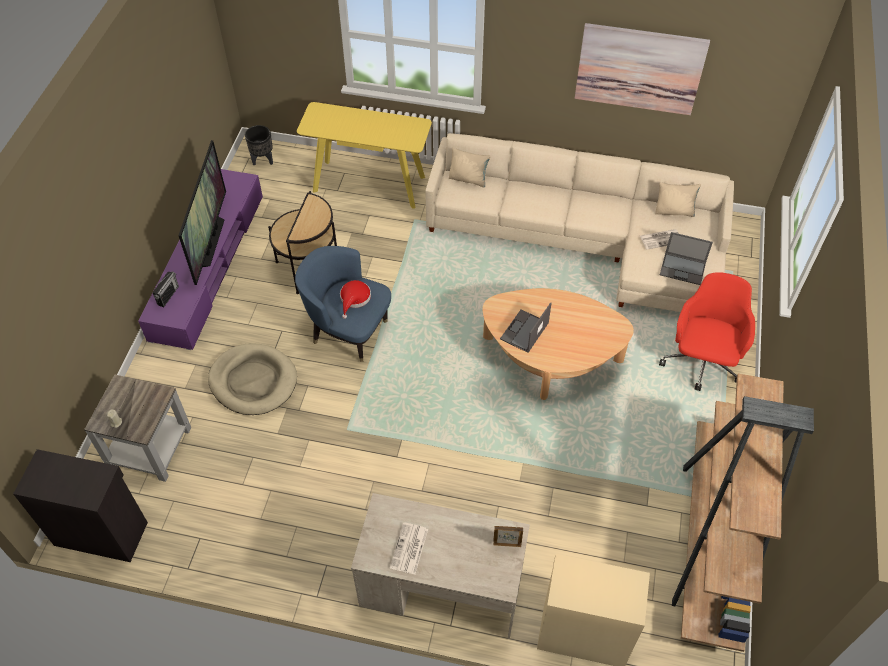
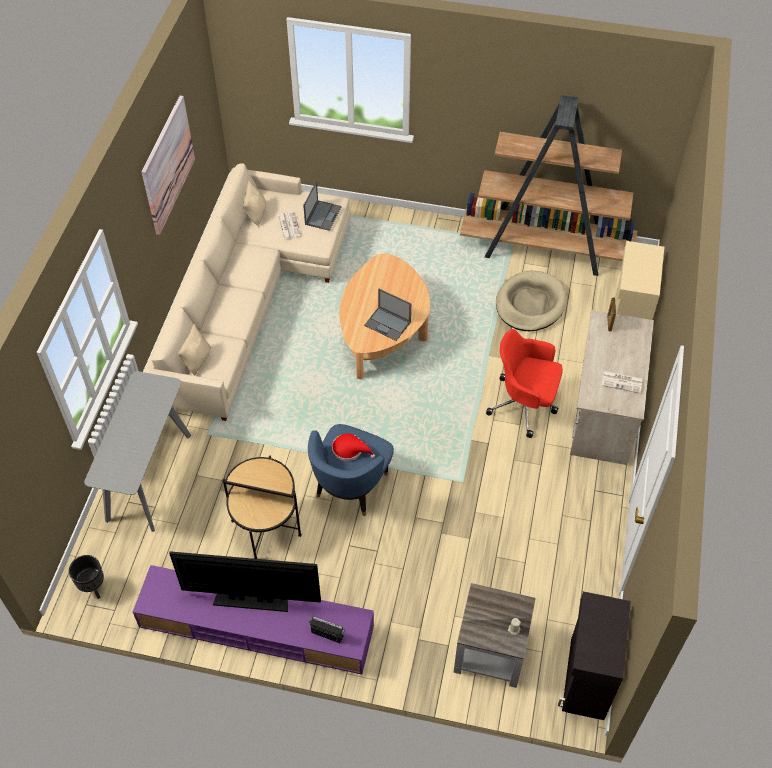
camera: 90 degrees left, 0 degrees up
beige dog bed [208,343,297,415] -> beige dog bed moved to [496,271,567,331]
yellow console table [297,102,432,209] -> grey console table [84,371,192,532]
red office chair [659,272,755,391] -> red office chair moved to [486,329,563,438]

